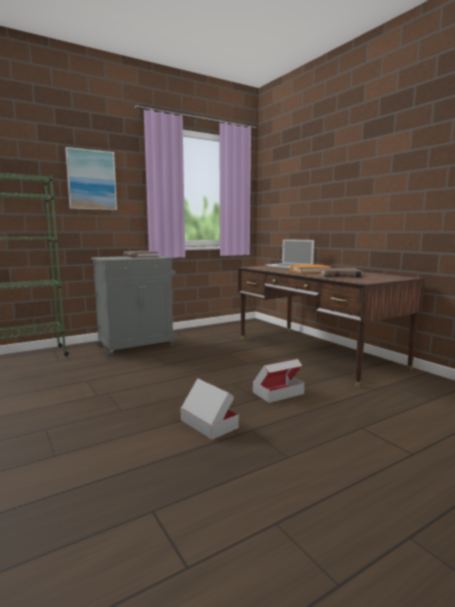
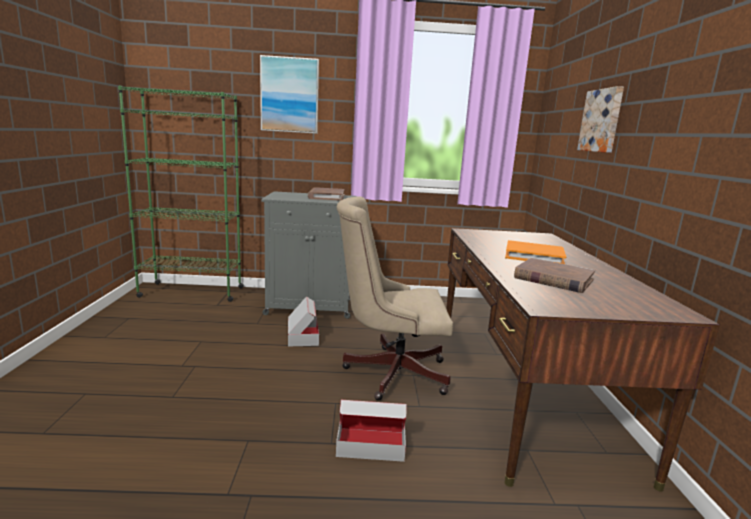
camera: 30 degrees right, 5 degrees up
cardboard box [180,378,239,440] -> cardboard box moved to [288,296,319,347]
laptop [265,239,314,268] -> none
none -> beige office chair [337,196,453,401]
none -> picture [577,86,624,153]

